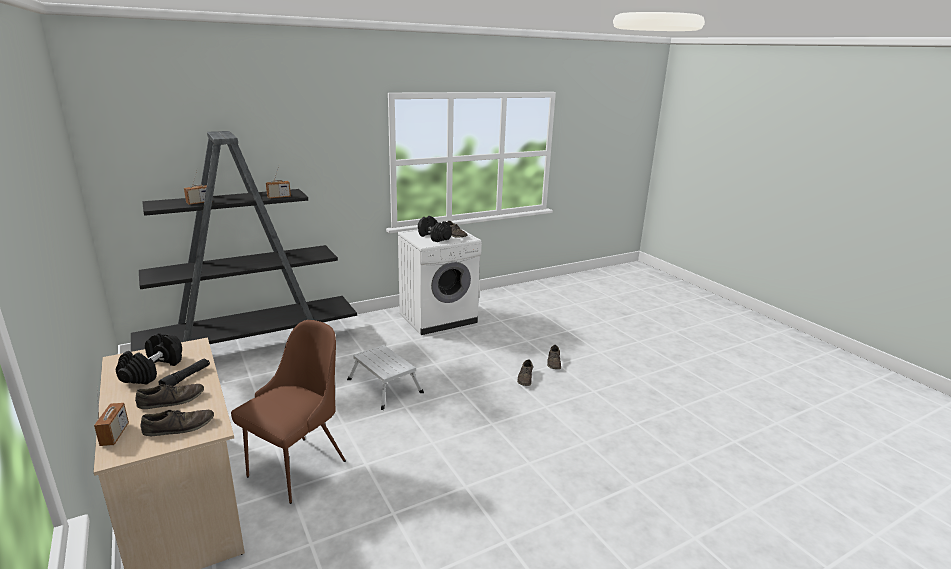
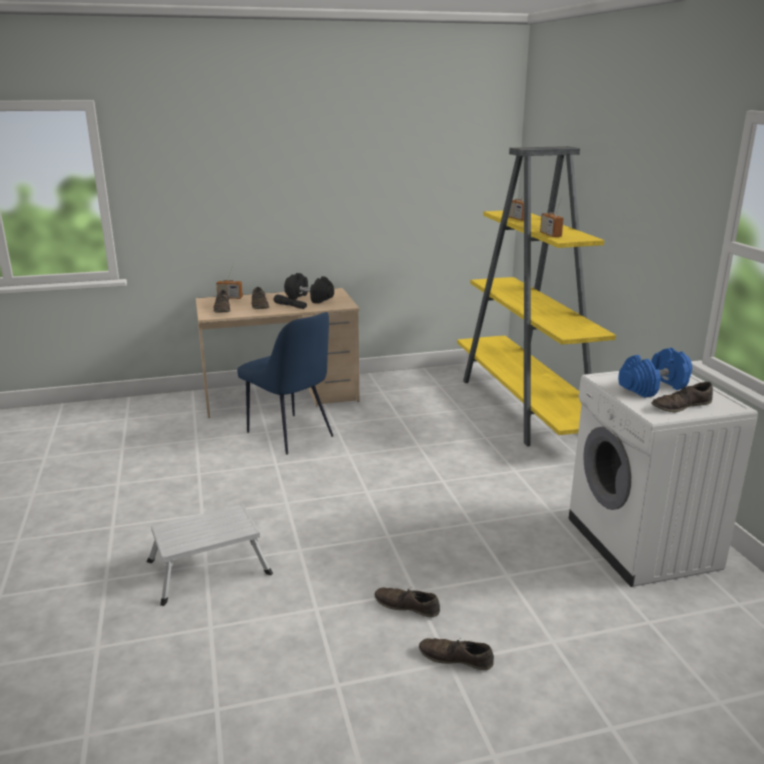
camera: 105 degrees right, 0 degrees up
black bookcase [131,131,357,352] -> yellow bookcase [457,146,616,447]
brown chair [231,320,346,504] -> blue chair [237,312,333,455]
white step ladder [347,345,424,410] -> white step ladder moved to [147,504,273,606]
black dumbbell [418,216,452,242] -> blue dumbbell [618,348,692,398]

